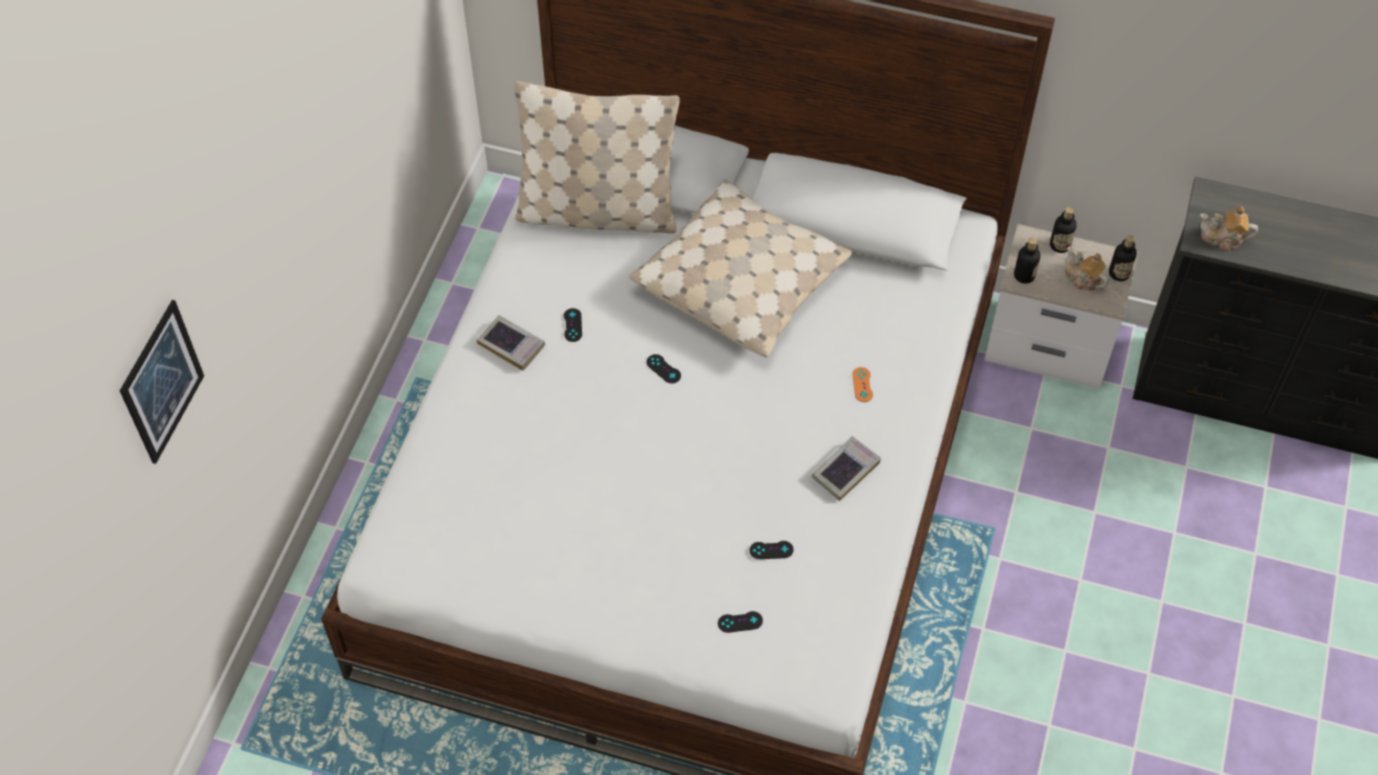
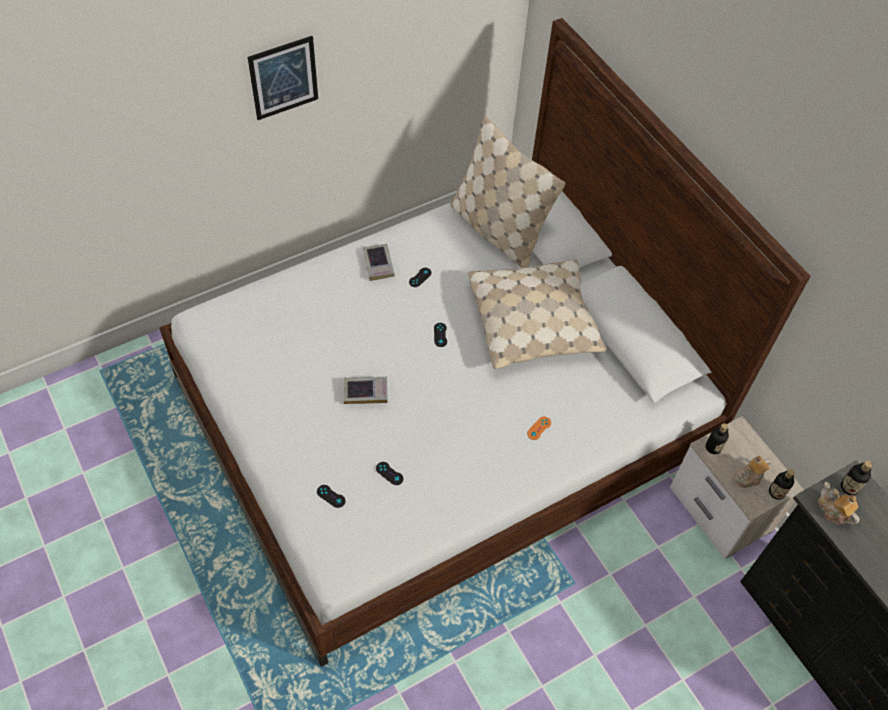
camera: 40 degrees right, 0 degrees up
picture [120,300,204,464] -> picture moved to [248,36,318,120]
book [811,436,881,501] -> book moved to [344,377,387,404]
bottle [1050,207,1077,253] -> bottle moved to [841,461,873,495]
teapot [1065,247,1109,291] -> teapot turned 120 degrees counterclockwise [734,456,771,488]

